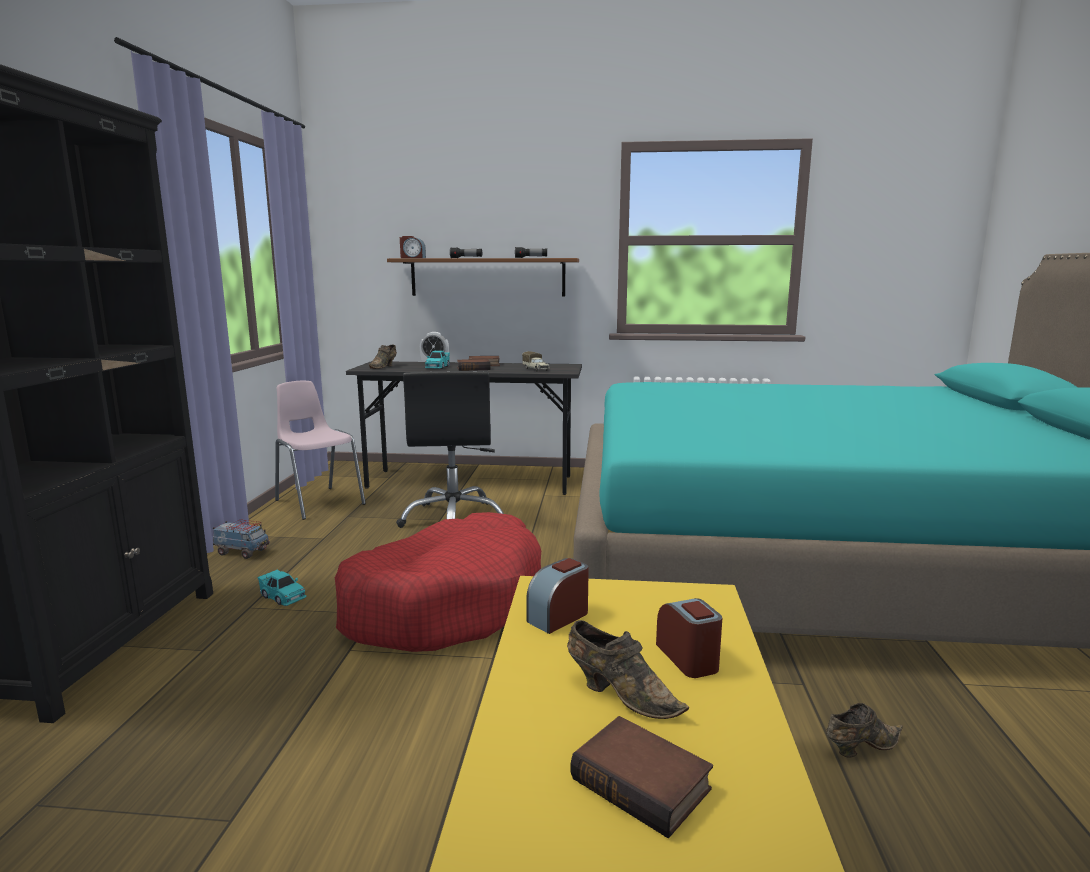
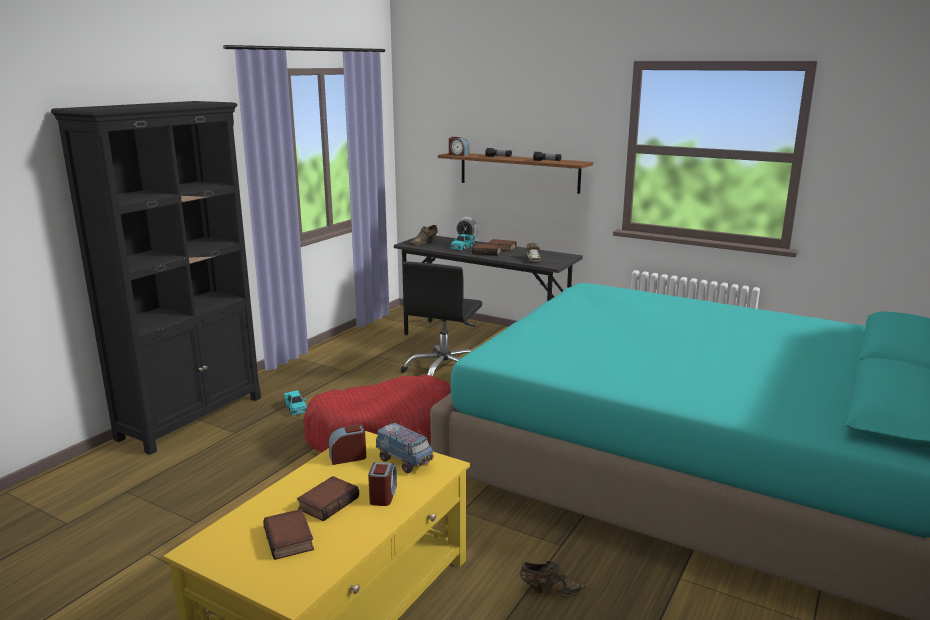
camera: 25 degrees right, 5 degrees up
toy truck [213,519,270,559] -> toy truck moved to [376,421,434,473]
pink chair [275,381,366,520] -> none
brown shoe [567,620,689,719] -> book [297,476,359,521]

